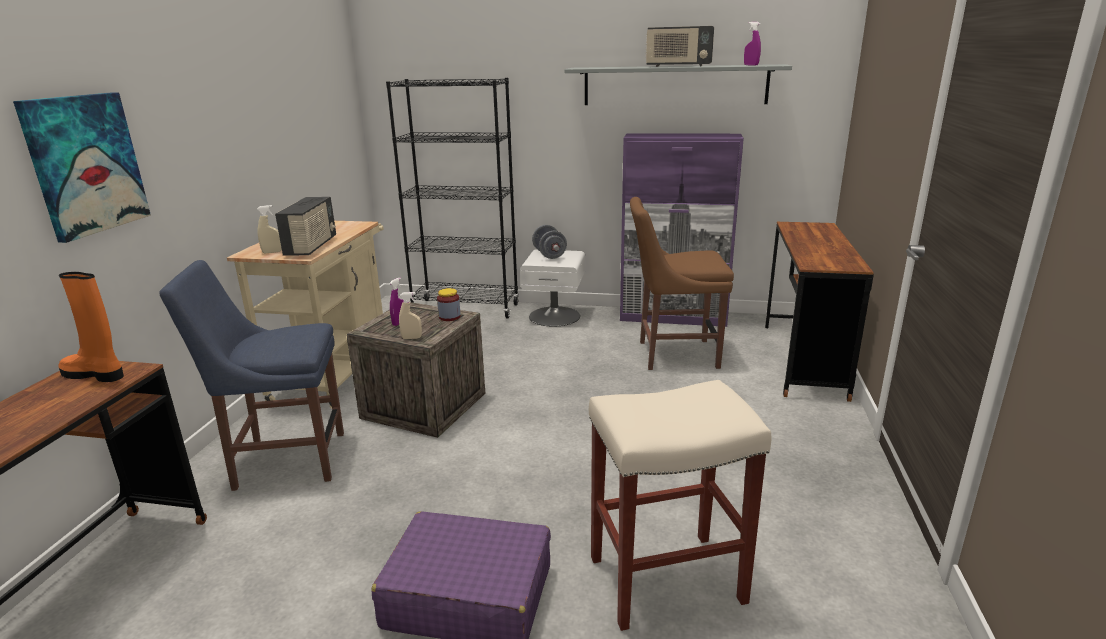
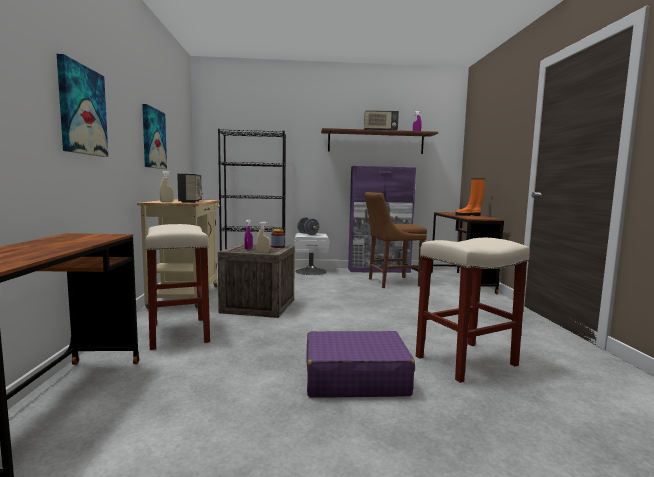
camera: 15 degrees left, 15 degrees down
orange boot [58,272,124,382] -> orange boot moved to [455,178,485,216]
blue chair [159,260,344,491] -> beige stool [145,224,210,350]
grey shelf [565,64,792,105] -> brown shelf [321,128,438,154]
none -> picture [142,104,167,169]

